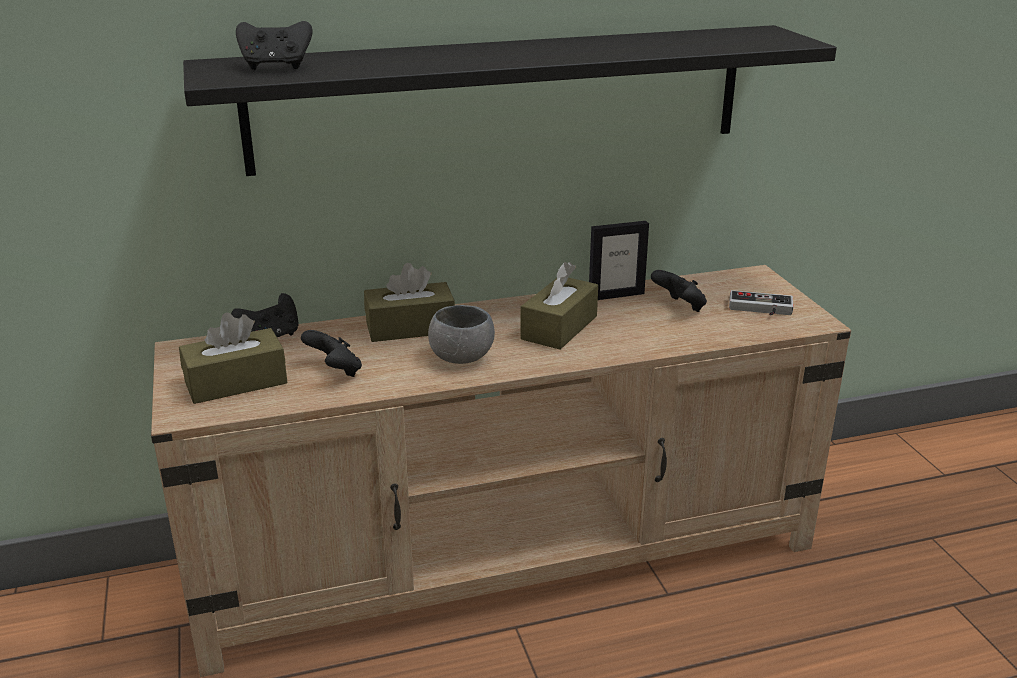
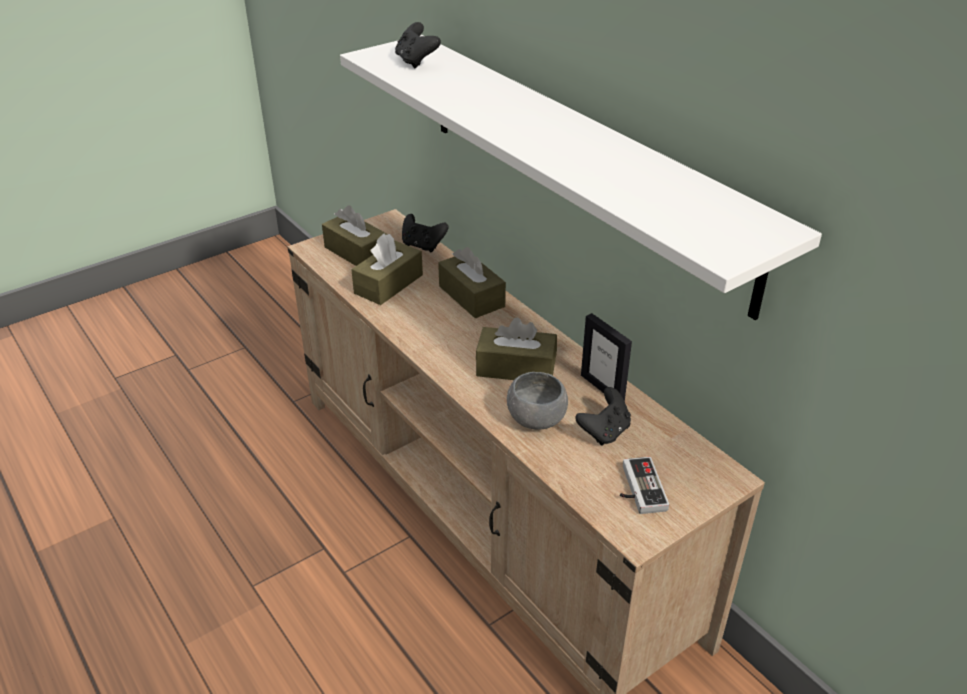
camera: 70 degrees right, 10 degrees up
black shelf [183,25,837,176] -> white shelf [340,35,822,320]
black game controller [301,330,362,377] -> brown tissue box [351,234,423,305]
grey bowl [428,305,495,364] -> grey bowl moved to [507,372,568,430]

